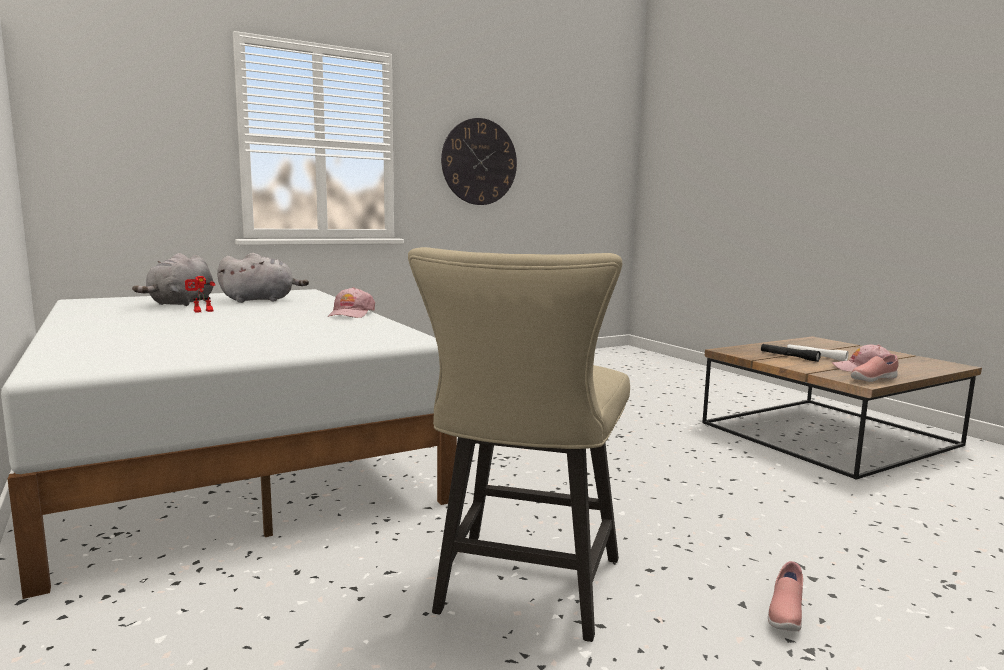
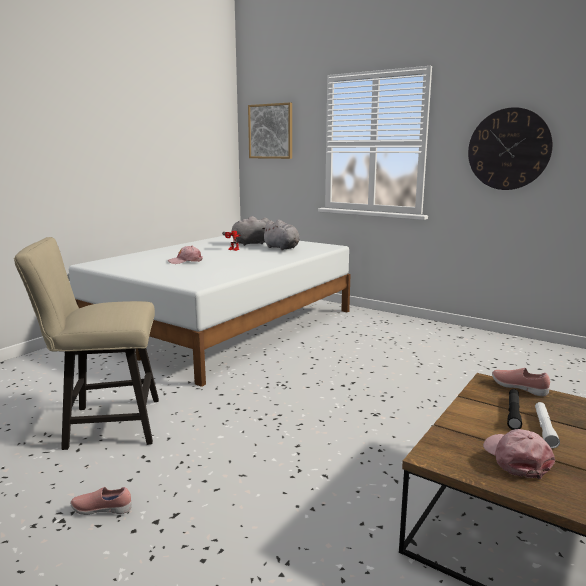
camera: 65 degrees right, 5 degrees up
pink cap [328,287,375,318] -> pink cap moved to [168,246,203,264]
pink shoe [851,354,899,382] -> pink shoe moved to [492,368,550,396]
none -> picture [248,102,292,159]

